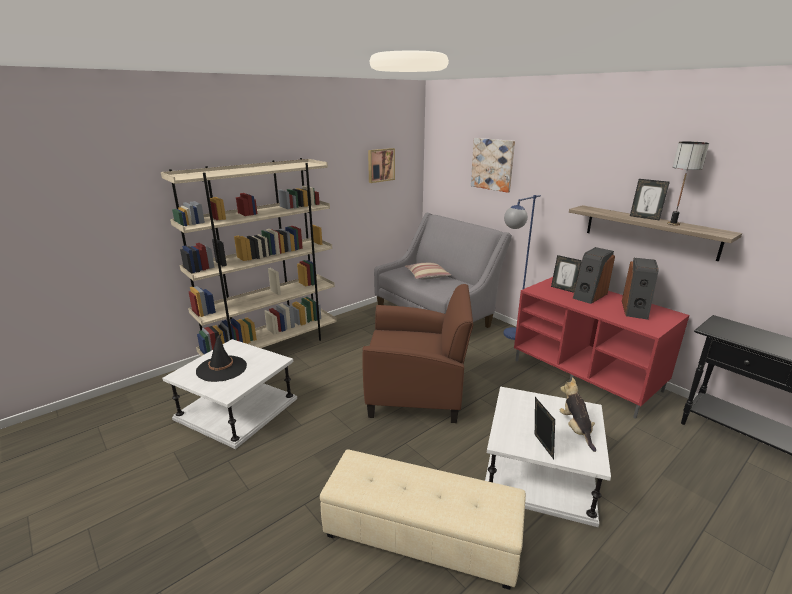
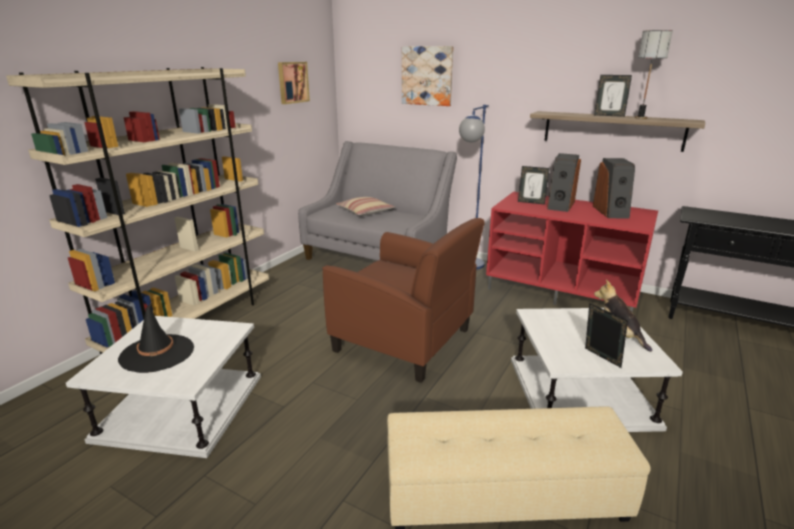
camera: 20 degrees left, 0 degrees up
brown armchair [362,284,473,423] -> brown armchair turned 45 degrees clockwise [322,218,485,383]

